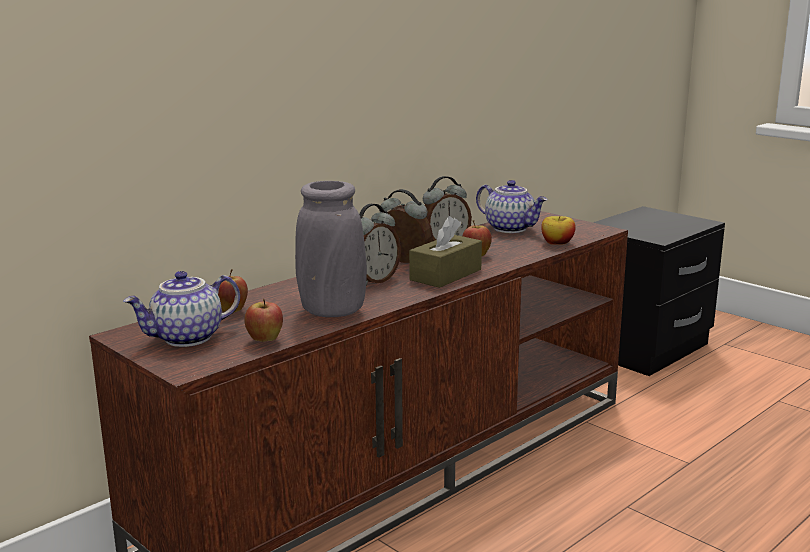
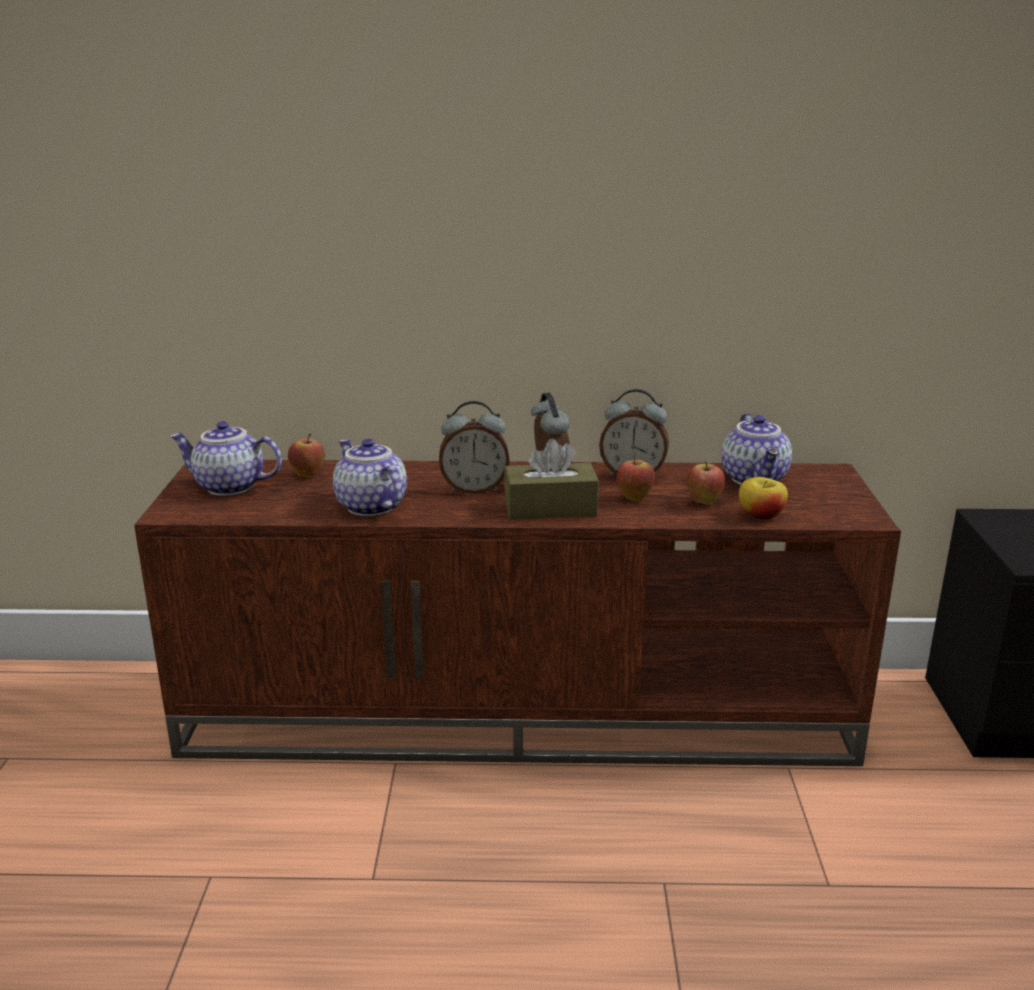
camera: 45 degrees right, 5 degrees up
apple [244,299,283,342] -> apple moved to [686,461,725,505]
grey vase [295,181,367,317] -> teapot [333,439,407,516]

